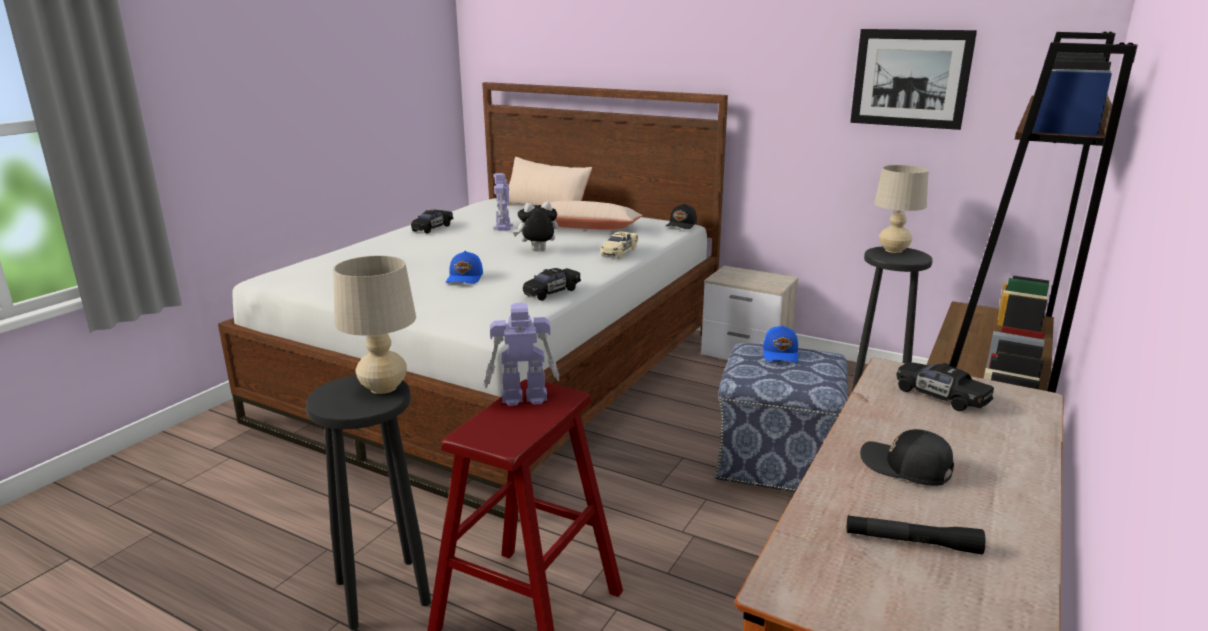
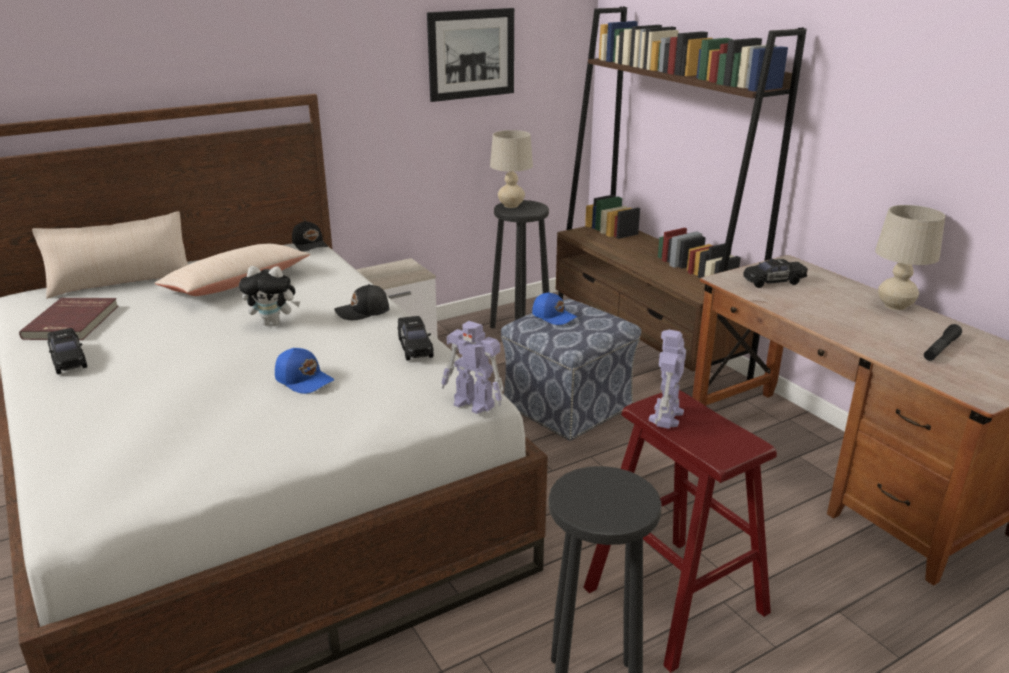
camera: 60 degrees left, 5 degrees up
beige table lamp [333,255,416,394] -> beige table lamp moved to [875,205,945,310]
toy robot [493,173,513,231] -> toy robot moved to [441,321,504,414]
plush toy [513,201,558,250] -> plush toy turned 105 degrees counterclockwise [239,266,300,326]
beige toy car [601,231,638,259] -> none
black cap [860,429,954,486] -> black cap moved to [334,284,389,320]
none -> red book [19,298,118,340]

